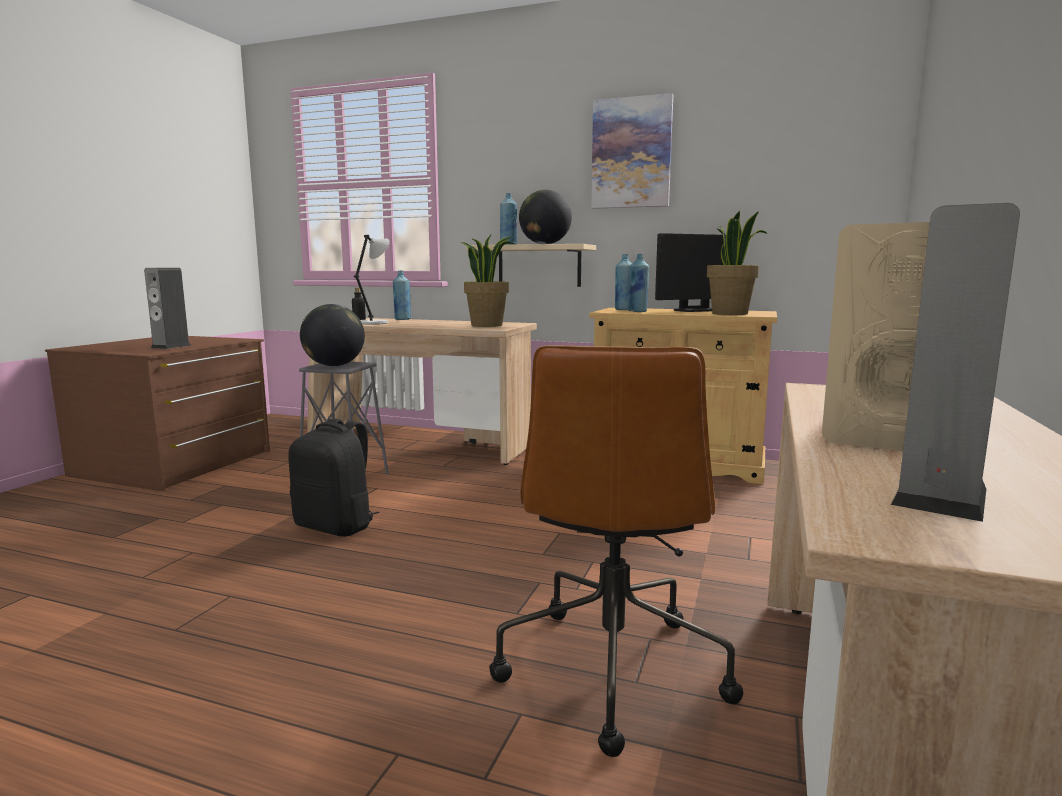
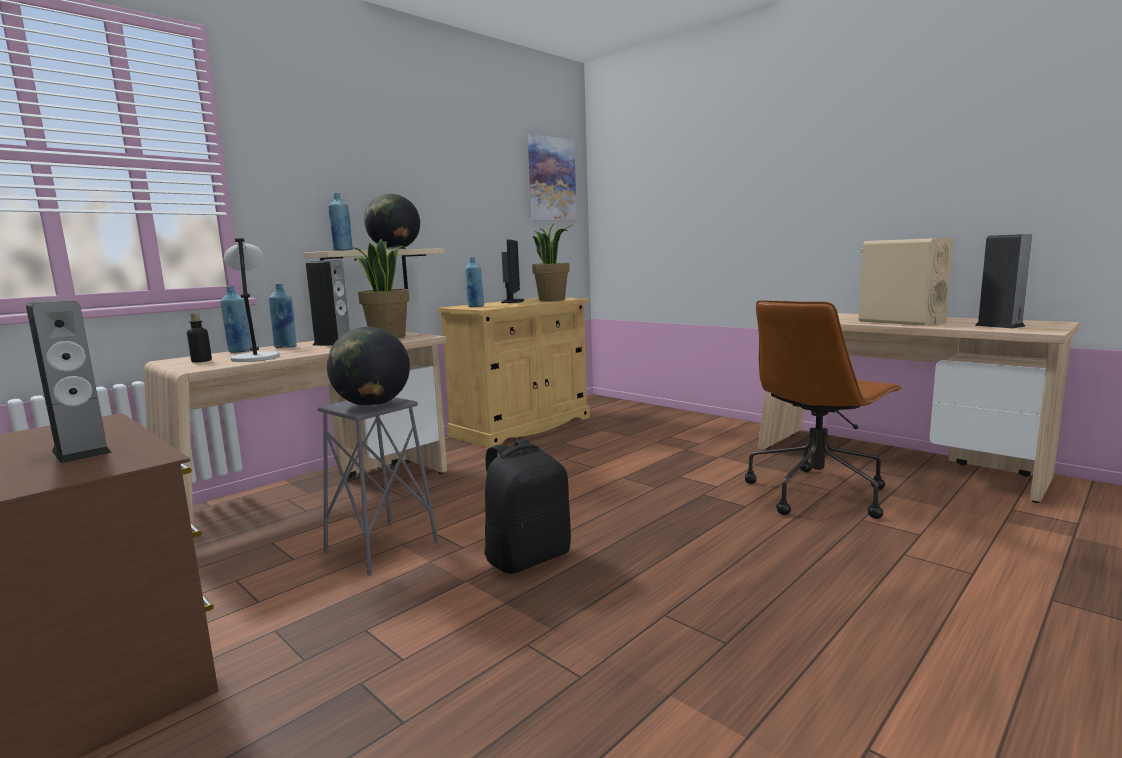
camera: 65 degrees left, 0 degrees up
brown office chair [489,345,743,757] -> brown office chair turned 105 degrees clockwise [745,300,902,519]
picture [591,93,673,209] -> picture moved to [528,134,577,221]
blue bottle [627,254,649,312] -> blue bottle moved to [269,284,297,348]
none -> speaker [306,260,350,346]

